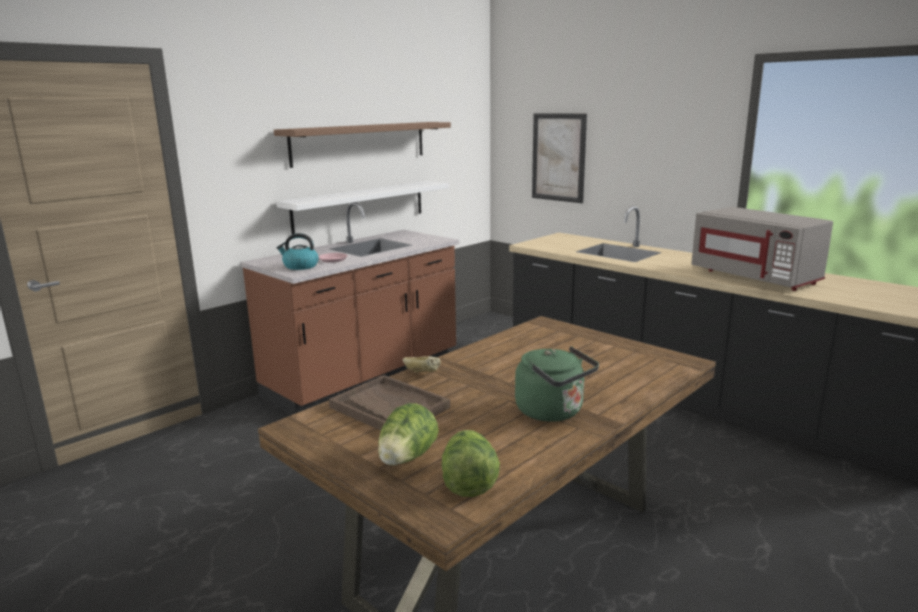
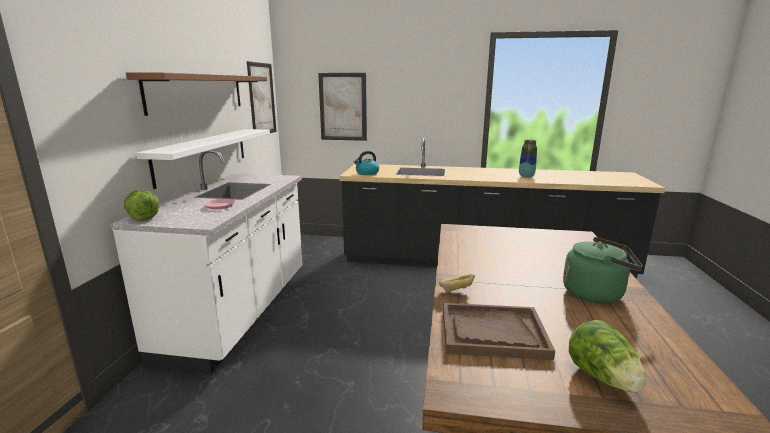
camera: 35 degrees left, 0 degrees up
brown counter [241,202,459,415] -> white counter [110,150,302,374]
kettle [277,233,319,270] -> kettle moved to [354,151,379,175]
lettuce [442,430,500,497] -> lettuce moved to [124,190,160,221]
grey microwave [691,207,833,291] -> vase [519,140,537,178]
none -> picture [247,61,277,133]

